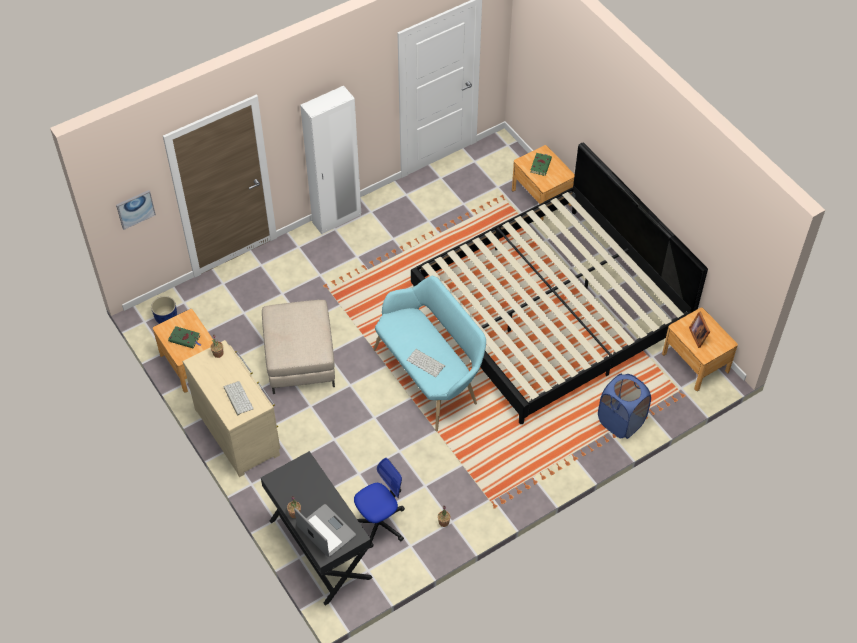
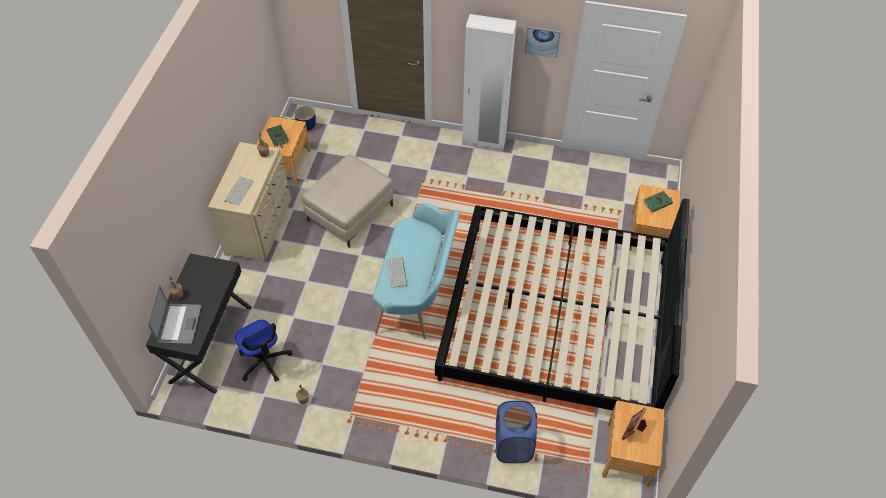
camera: 45 degrees right, 0 degrees up
picture [116,190,156,230] -> picture moved to [525,26,561,58]
office chair [354,458,405,548] -> office chair turned 45 degrees clockwise [235,320,293,382]

